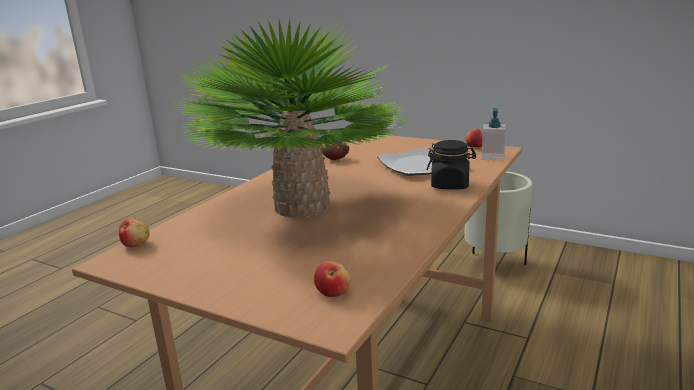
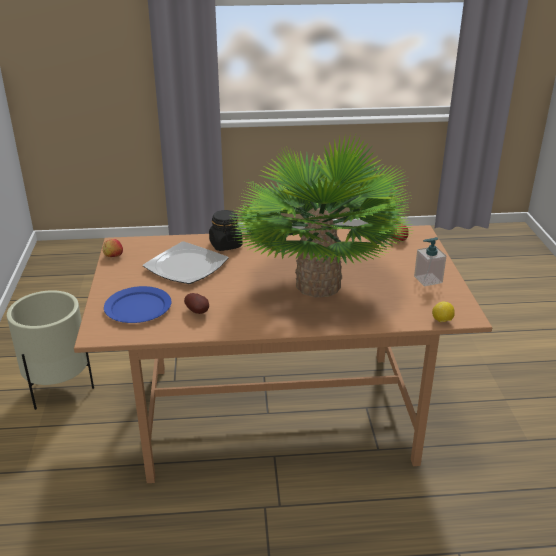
camera: 125 degrees left, 10 degrees up
apple [119,218,150,247] -> lemon [432,301,455,322]
soap dispenser [482,108,506,160] -> soap dispenser moved to [414,237,446,286]
none -> blue plate [104,286,171,323]

